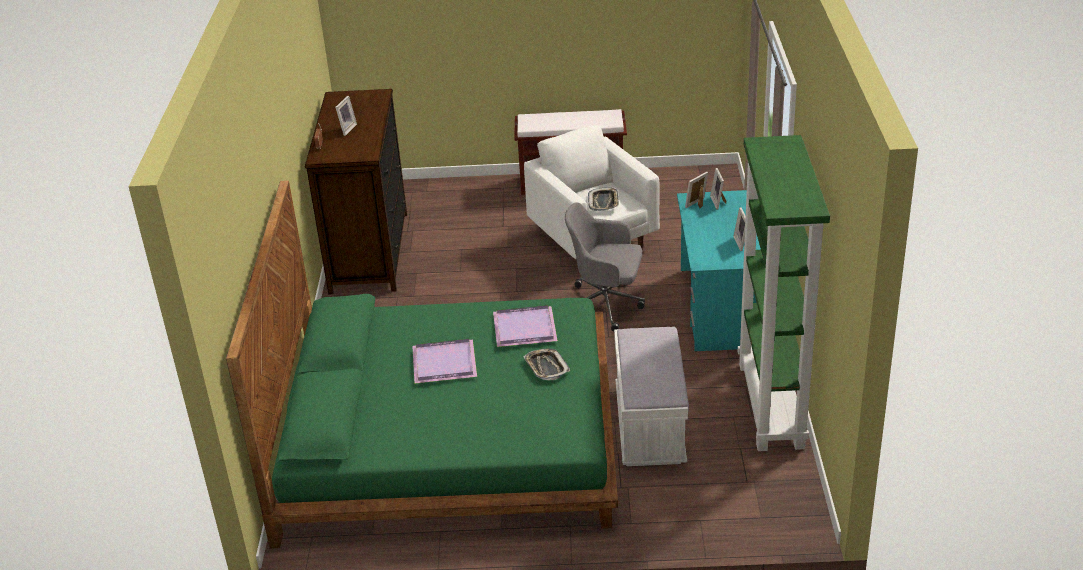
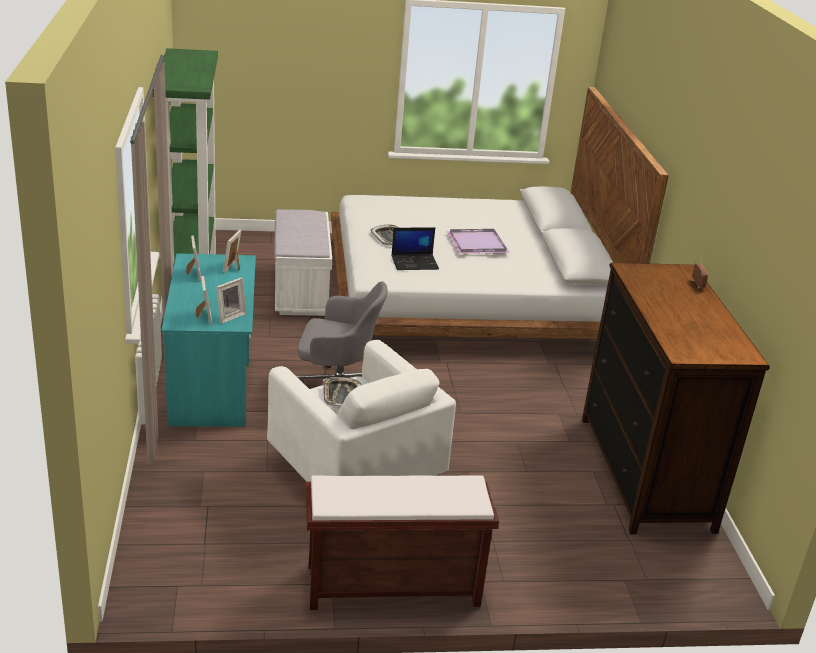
camera: 170 degrees right, 5 degrees down
green bed [226,181,618,548] -> white bed [331,87,669,339]
picture frame [335,96,357,136] -> picture frame moved to [223,230,241,273]
purple tray [493,305,558,347] -> laptop [391,227,439,270]

